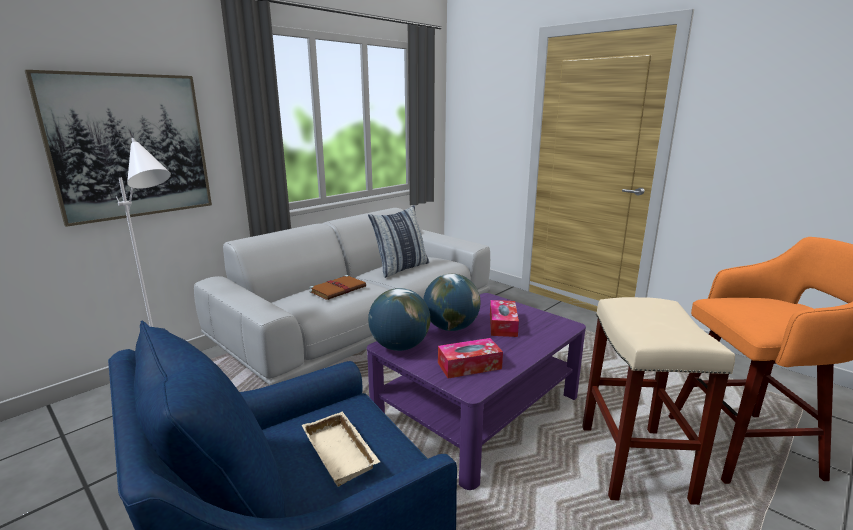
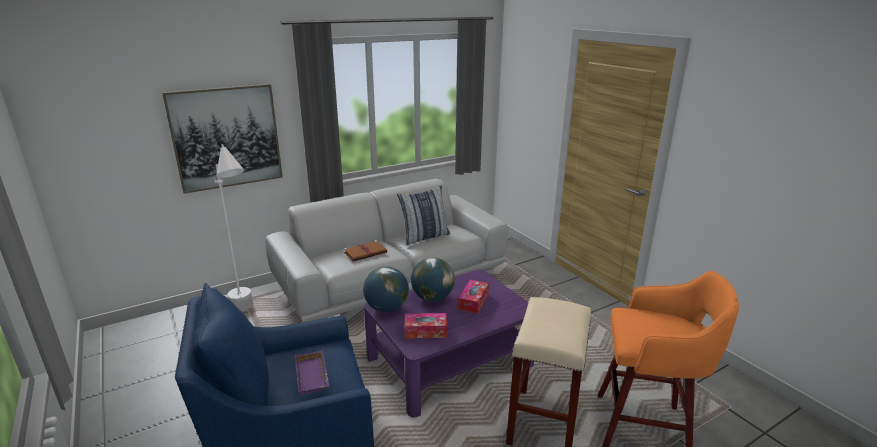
camera: 15 degrees right, 5 degrees up
beige tray [302,411,381,487] -> purple tray [295,350,329,396]

